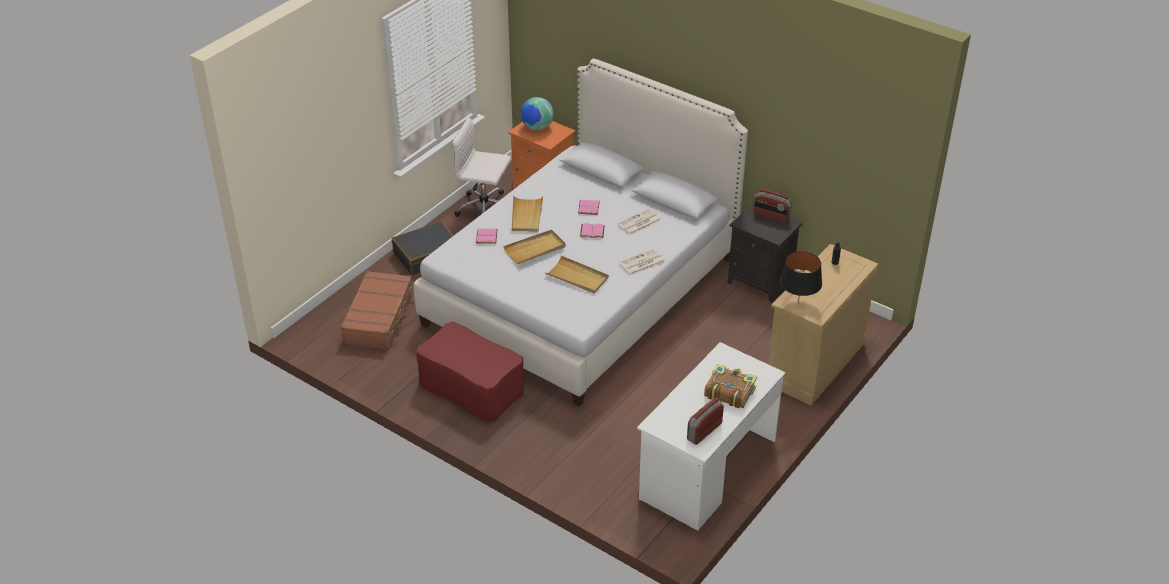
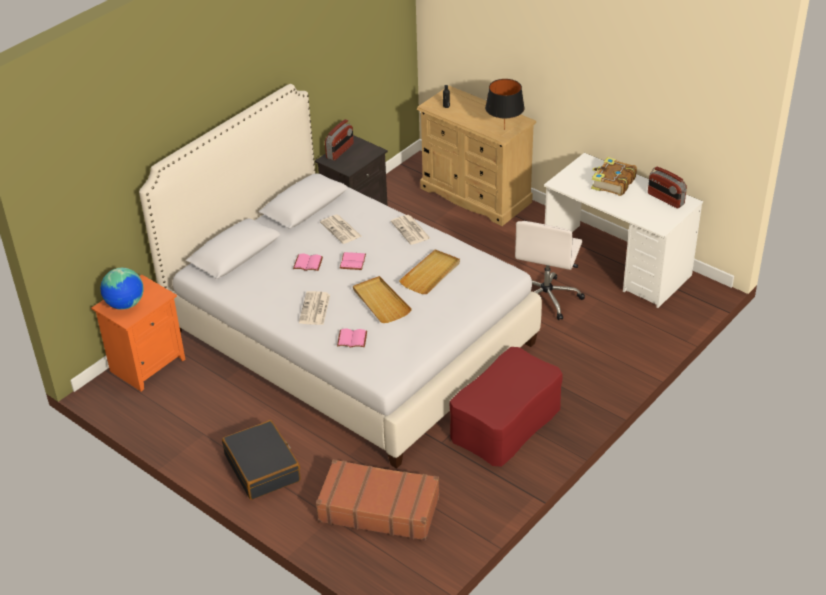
camera: 85 degrees left, 0 degrees up
white office chair [452,117,511,217] -> white office chair moved to [515,221,585,320]
beige tray [512,195,543,232] -> newspaper [299,291,330,325]

